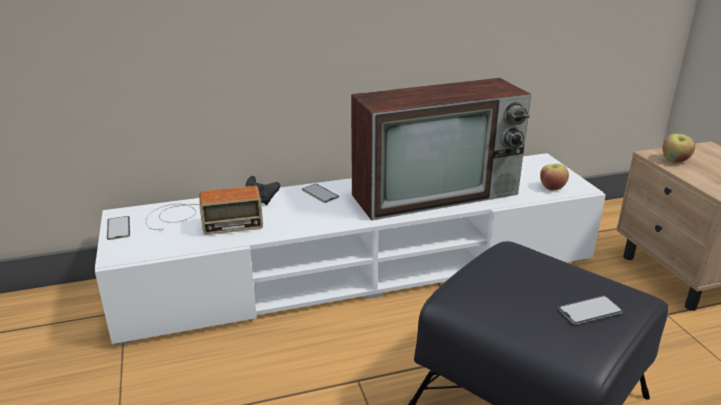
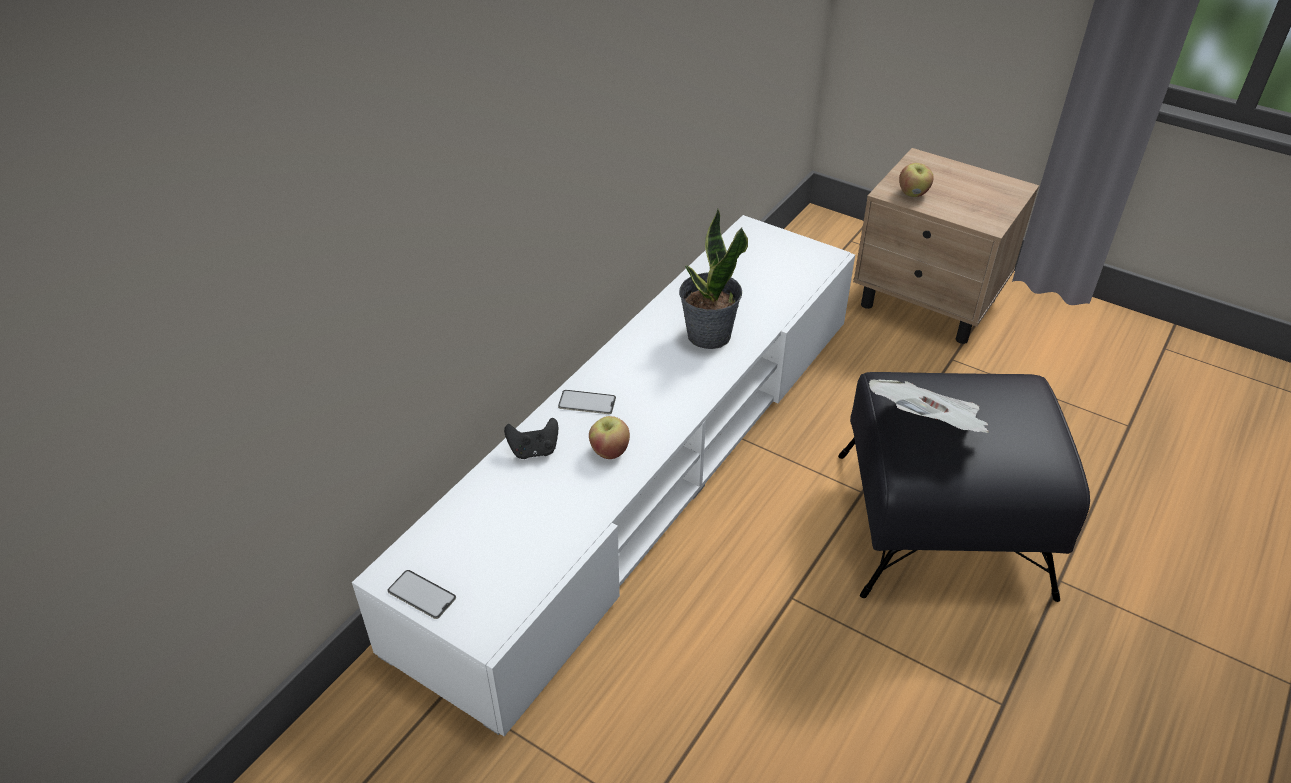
camera: 40 degrees left, 15 degrees up
radio [146,186,263,235] -> none
television [351,78,531,221] -> potted plant [679,209,748,349]
apple [540,164,569,190] -> apple moved to [589,416,630,459]
phone [558,296,623,325] -> none
none -> newspaper [869,380,989,433]

